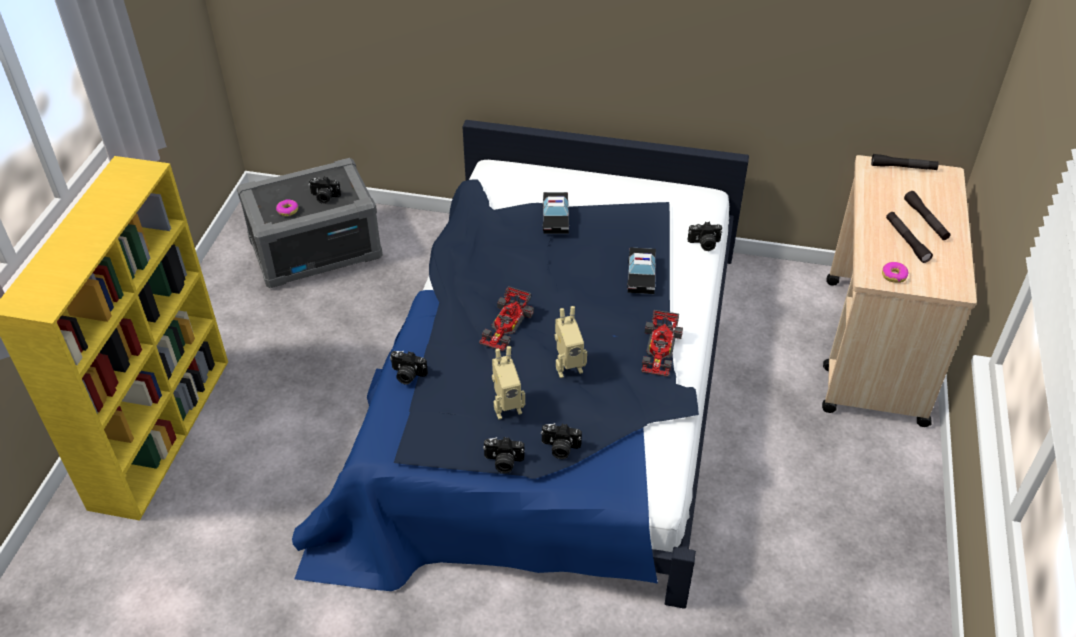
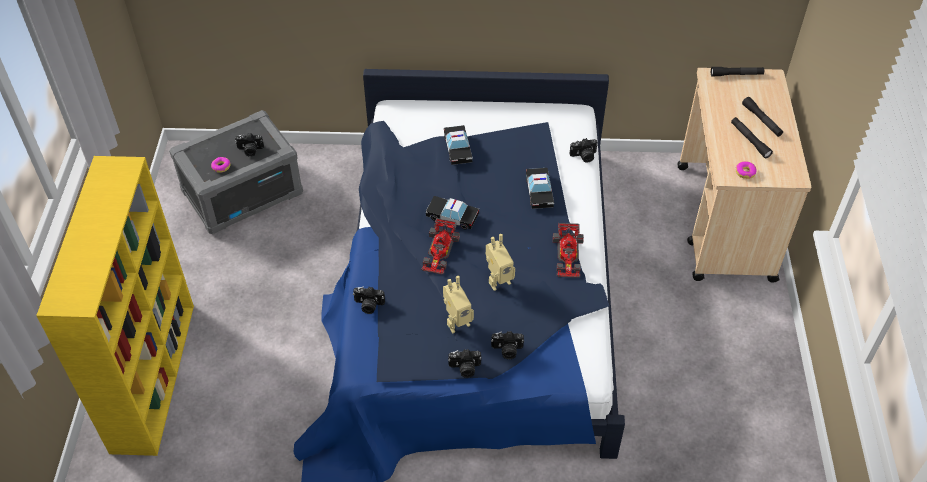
camera: 10 degrees left, 5 degrees up
none -> toy car [426,196,479,230]

